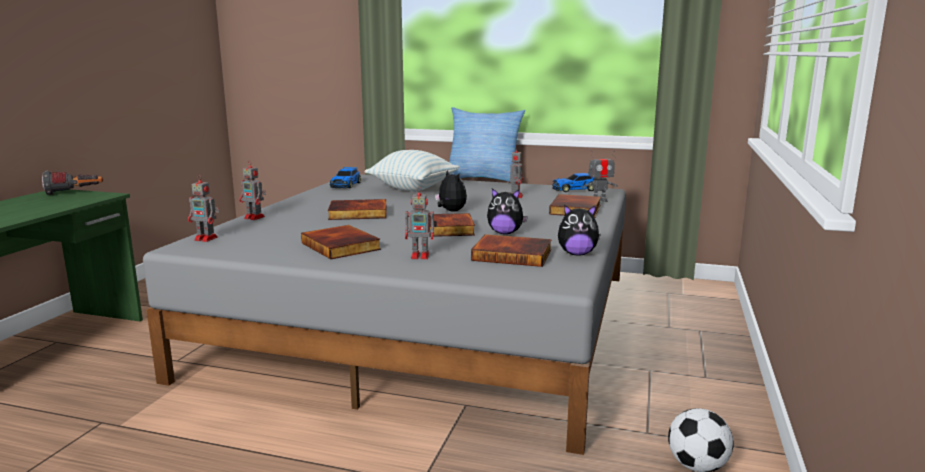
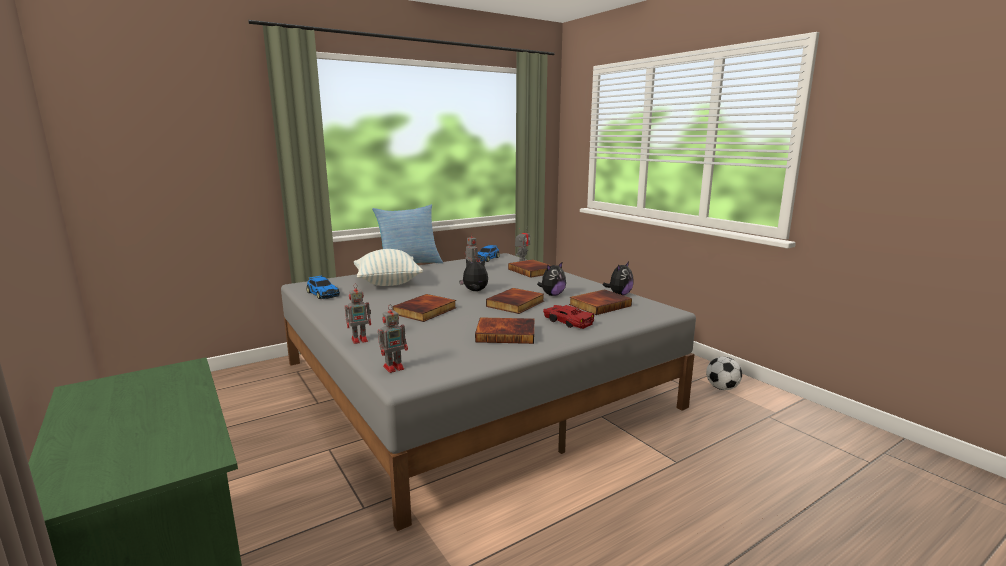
camera: 50 degrees left, 0 degrees up
flashlight [42,171,103,195] -> none
toy robot [405,190,437,259] -> red toy car [543,305,594,329]

